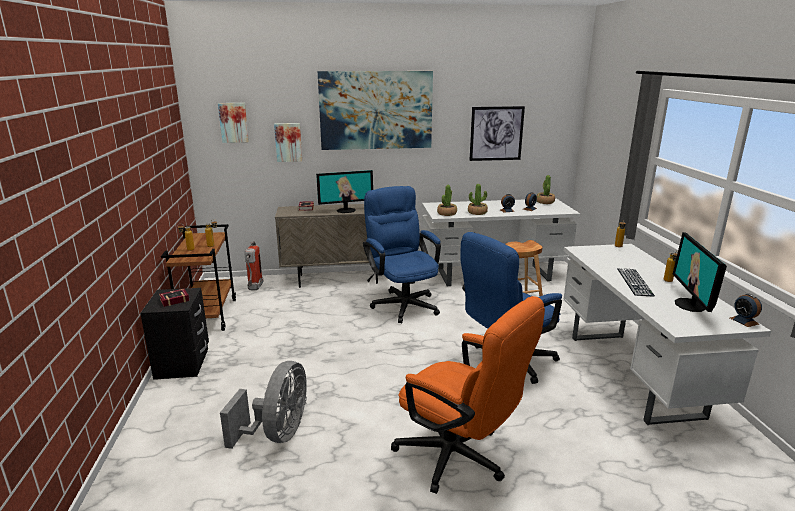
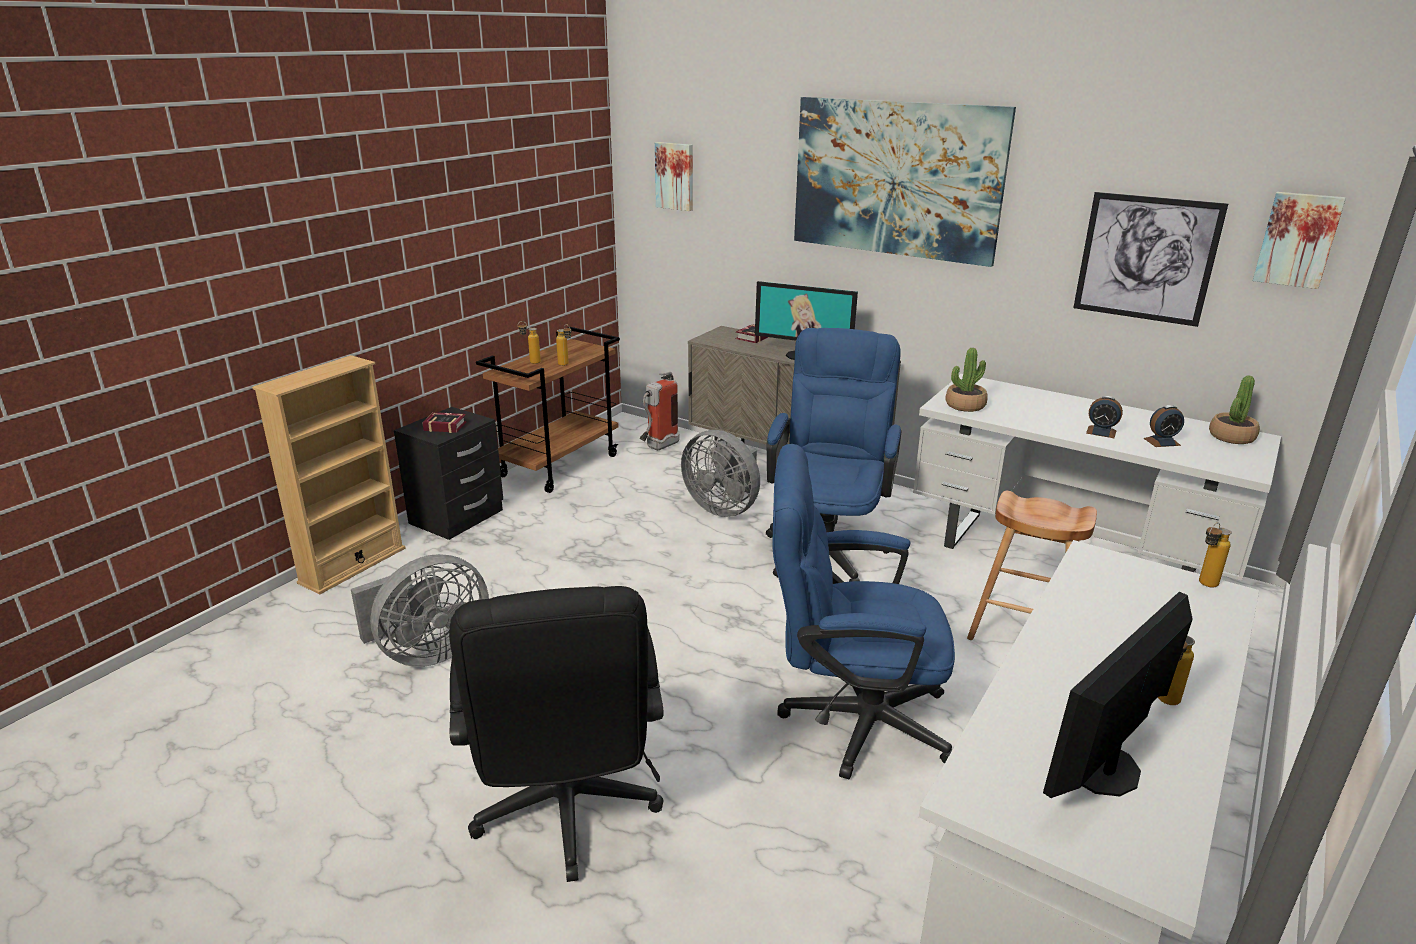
camera: 40 degrees right, 5 degrees up
picture [274,123,302,162] -> picture moved to [1253,192,1346,289]
orange office chair [391,296,545,494] -> black office chair [449,586,664,882]
potted plant [468,184,488,215] -> none
keyboard [617,268,655,297] -> none
alarm clock [730,294,762,327] -> none
none -> beige bookcase [252,355,405,595]
none -> grey fan [681,430,760,517]

